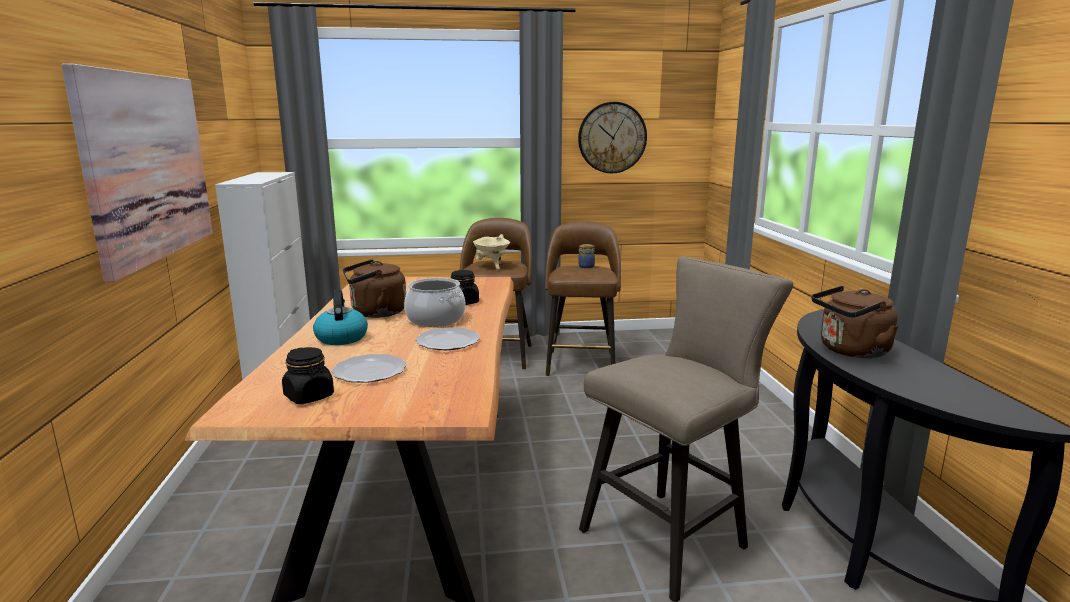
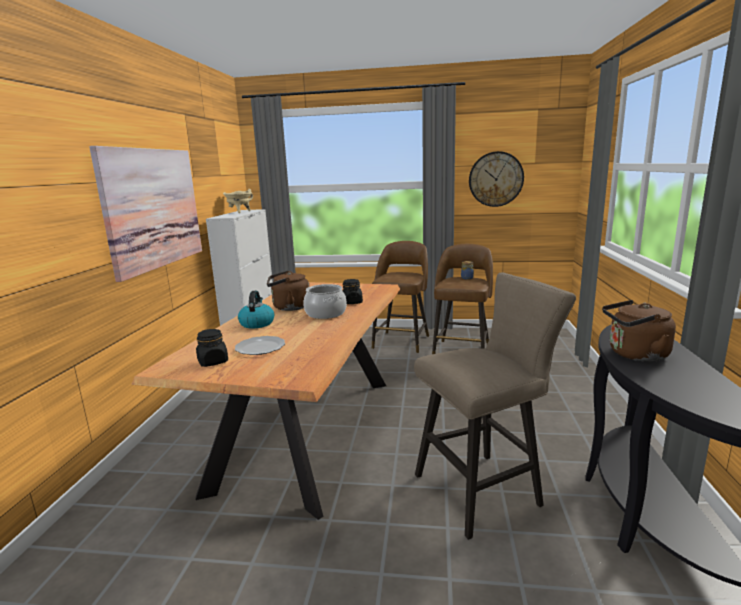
camera: 15 degrees right, 0 degrees up
plate [415,327,480,350] -> none
beige cooking pot [473,234,510,270] -> beige cooking pot moved to [223,189,253,213]

